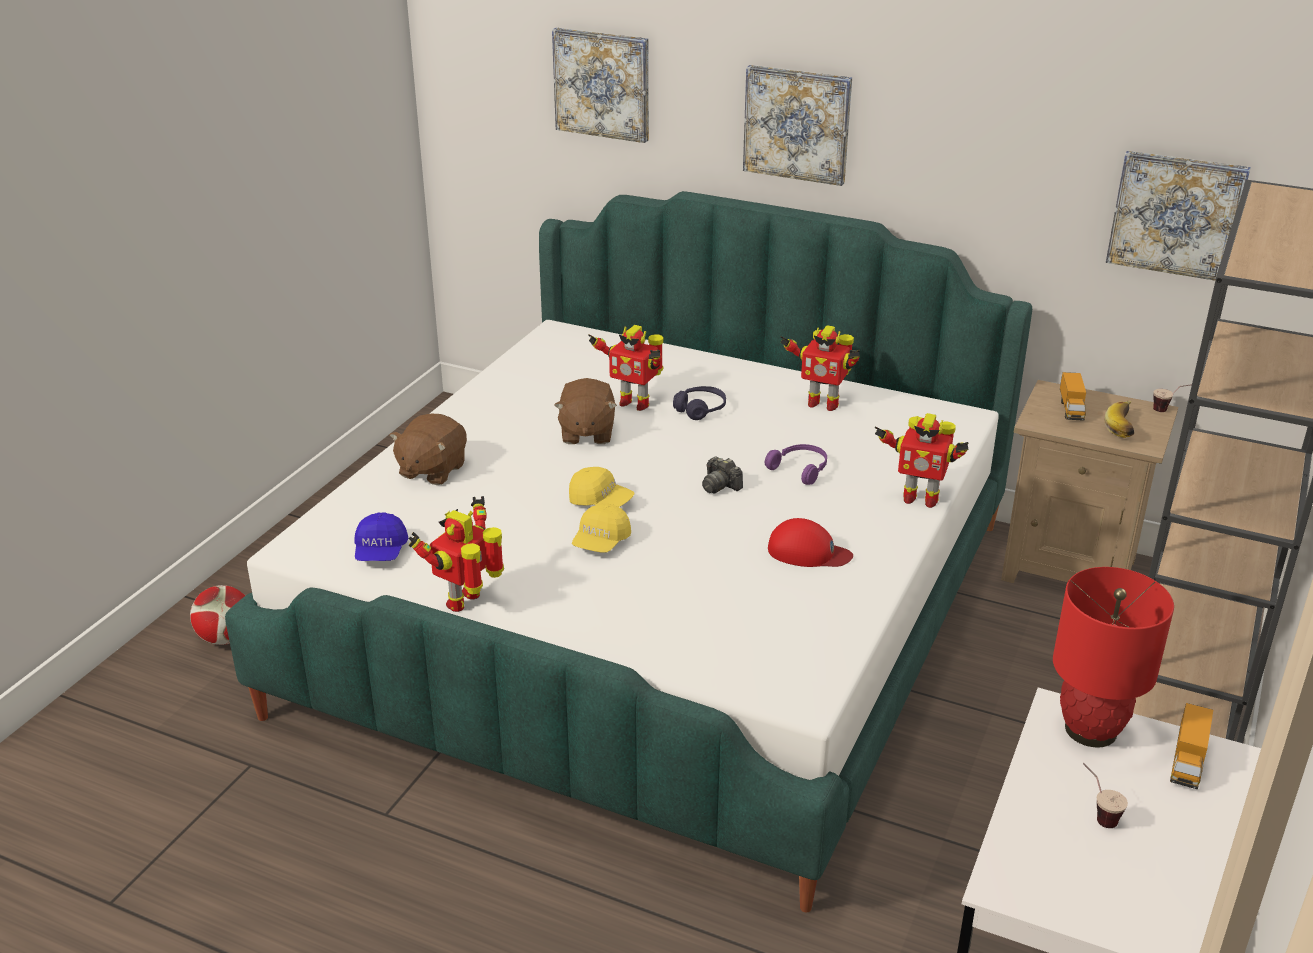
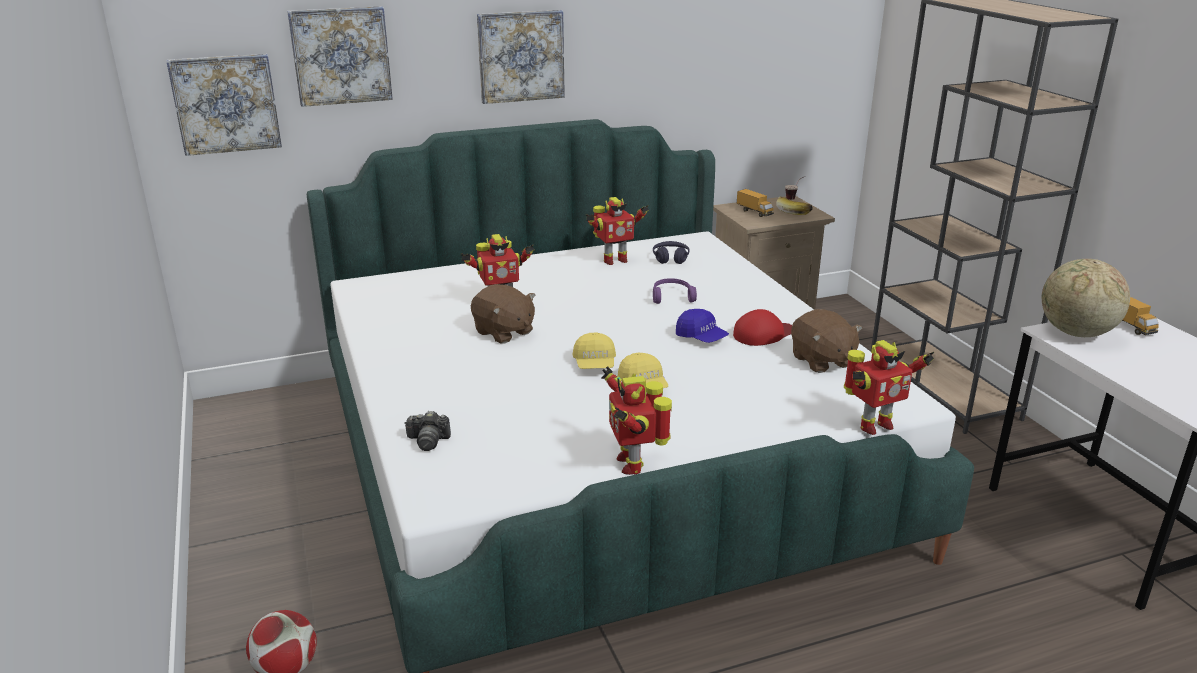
camera: 45 degrees left, 5 degrees down
blue cap [354,513,409,561] -> blue cap moved to [676,309,729,343]
brown plush toy [389,414,467,485] -> brown plush toy moved to [791,309,863,373]
yellow cap [569,467,635,507] -> yellow cap turned 105 degrees clockwise [572,332,616,369]
purple headphones [673,386,726,420] -> purple headphones moved to [653,241,690,264]
camera [702,457,743,493] -> camera moved to [404,411,451,451]
toy robot [875,413,969,508] -> toy robot moved to [844,340,934,435]
red table lamp [1053,567,1174,747] -> globe [1042,259,1130,337]
cup [1083,763,1128,828] -> none
picture [1106,151,1251,280] -> picture moved to [166,54,282,156]

